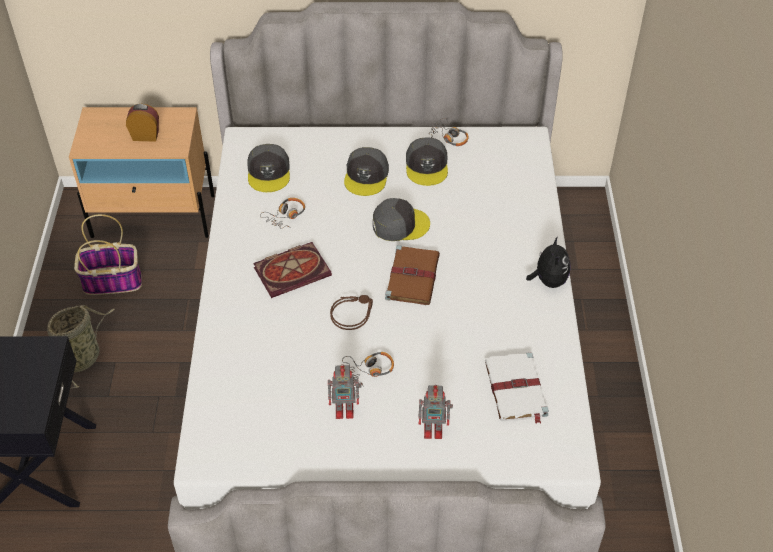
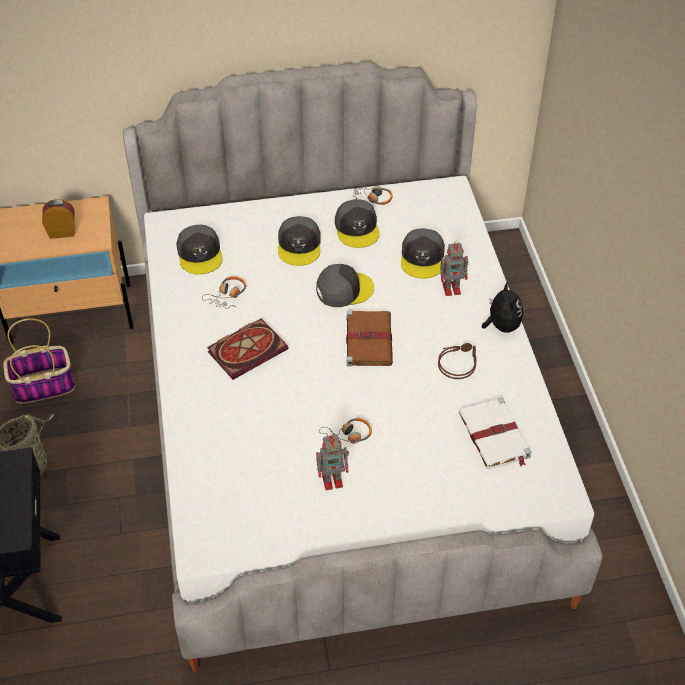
camera: 10 degrees left, 0 degrees up
brown headphones [330,295,373,330] -> brown headphones moved to [438,343,476,379]
toy robot [418,385,453,439] -> toy robot moved to [440,241,468,296]
none -> grey cap [401,228,445,279]

